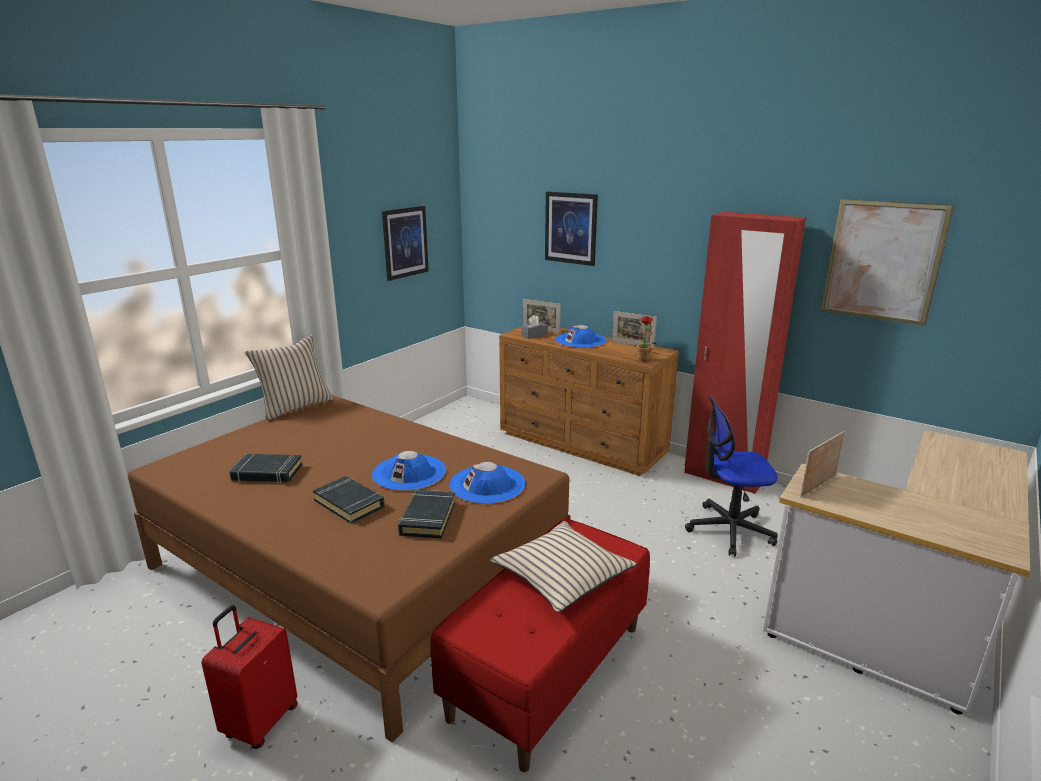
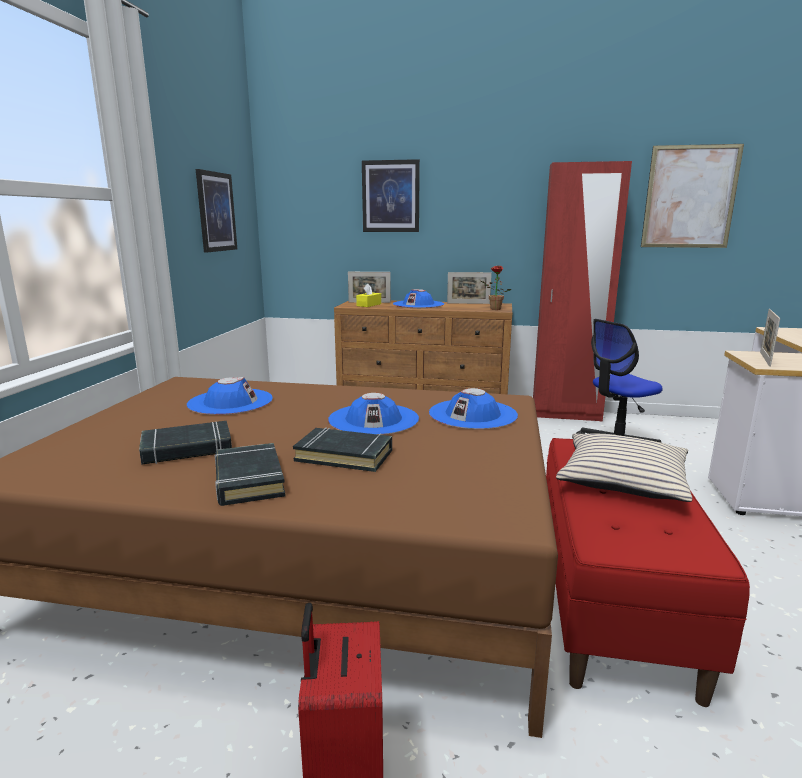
camera: 25 degrees left, 5 degrees down
beige pillow [245,335,333,420] -> none
black book [398,490,456,539] -> black book moved to [214,443,285,506]
grey tissue box [521,315,548,339] -> yellow tissue box [356,284,381,307]
none -> blue hat [187,377,273,415]

